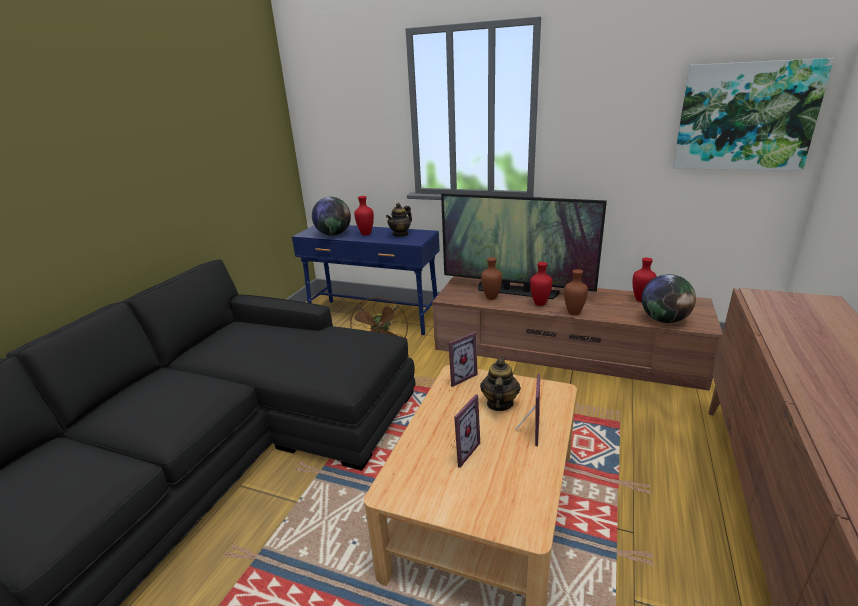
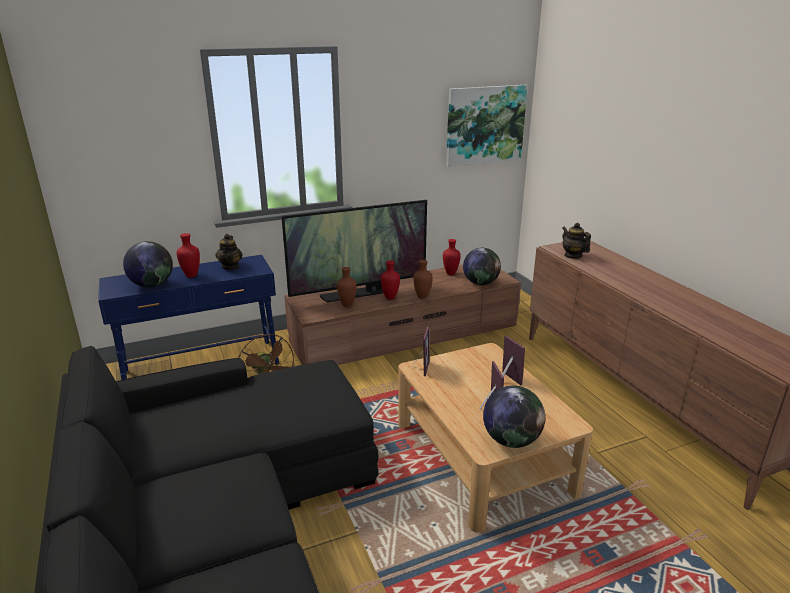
camera: 45 degrees left, 0 degrees up
teapot [480,357,521,411] -> teapot moved to [562,223,591,259]
none -> globe [483,385,545,448]

